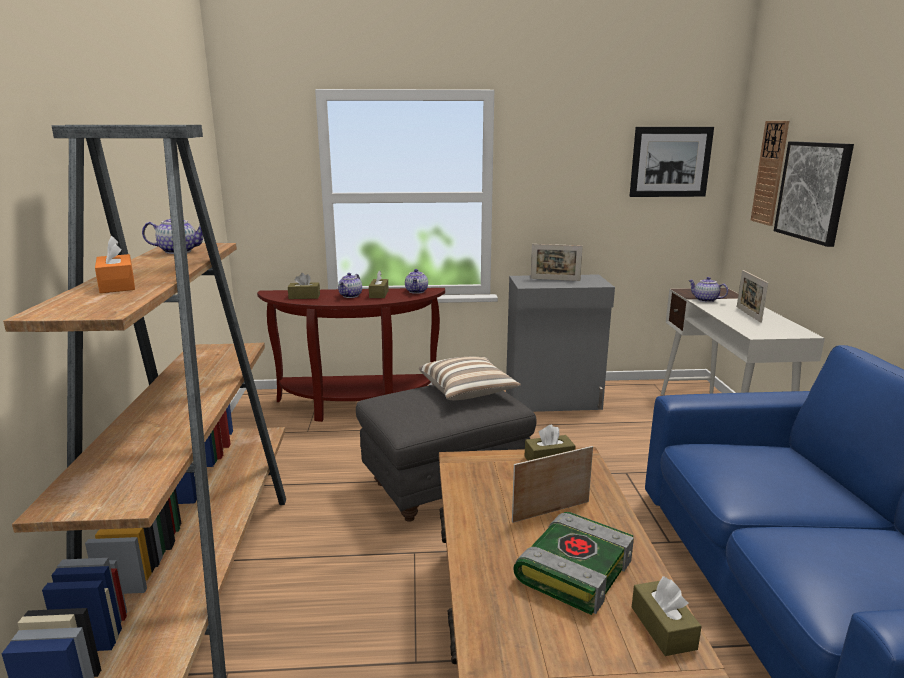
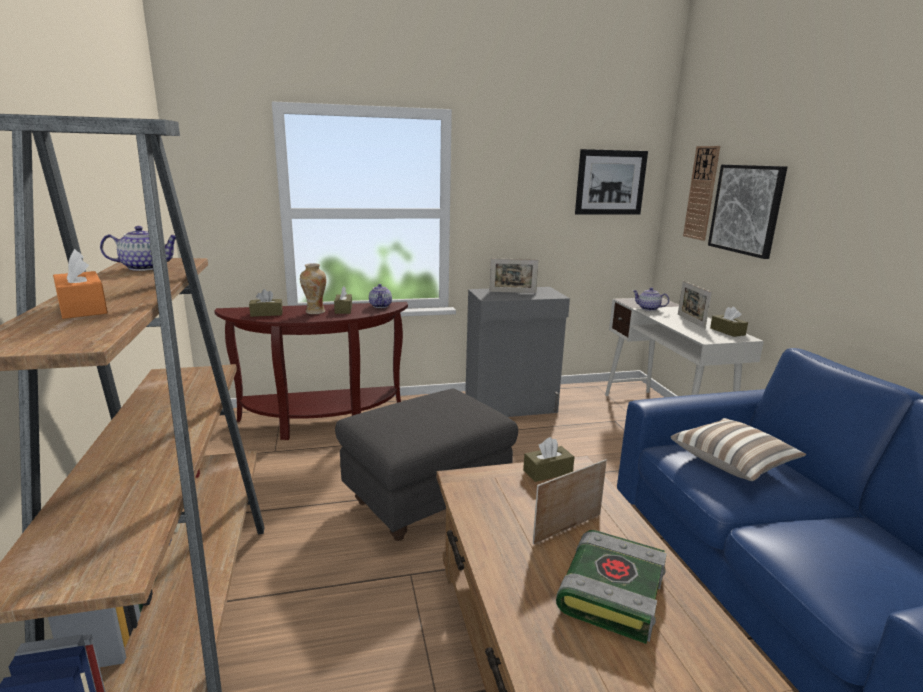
camera: 10 degrees left, 0 degrees up
teapot [338,273,362,298] -> vase [300,263,326,314]
pillow [419,357,521,401] -> pillow moved to [671,418,806,481]
brown tissue box [632,576,702,656] -> brown tissue box moved to [710,306,748,337]

